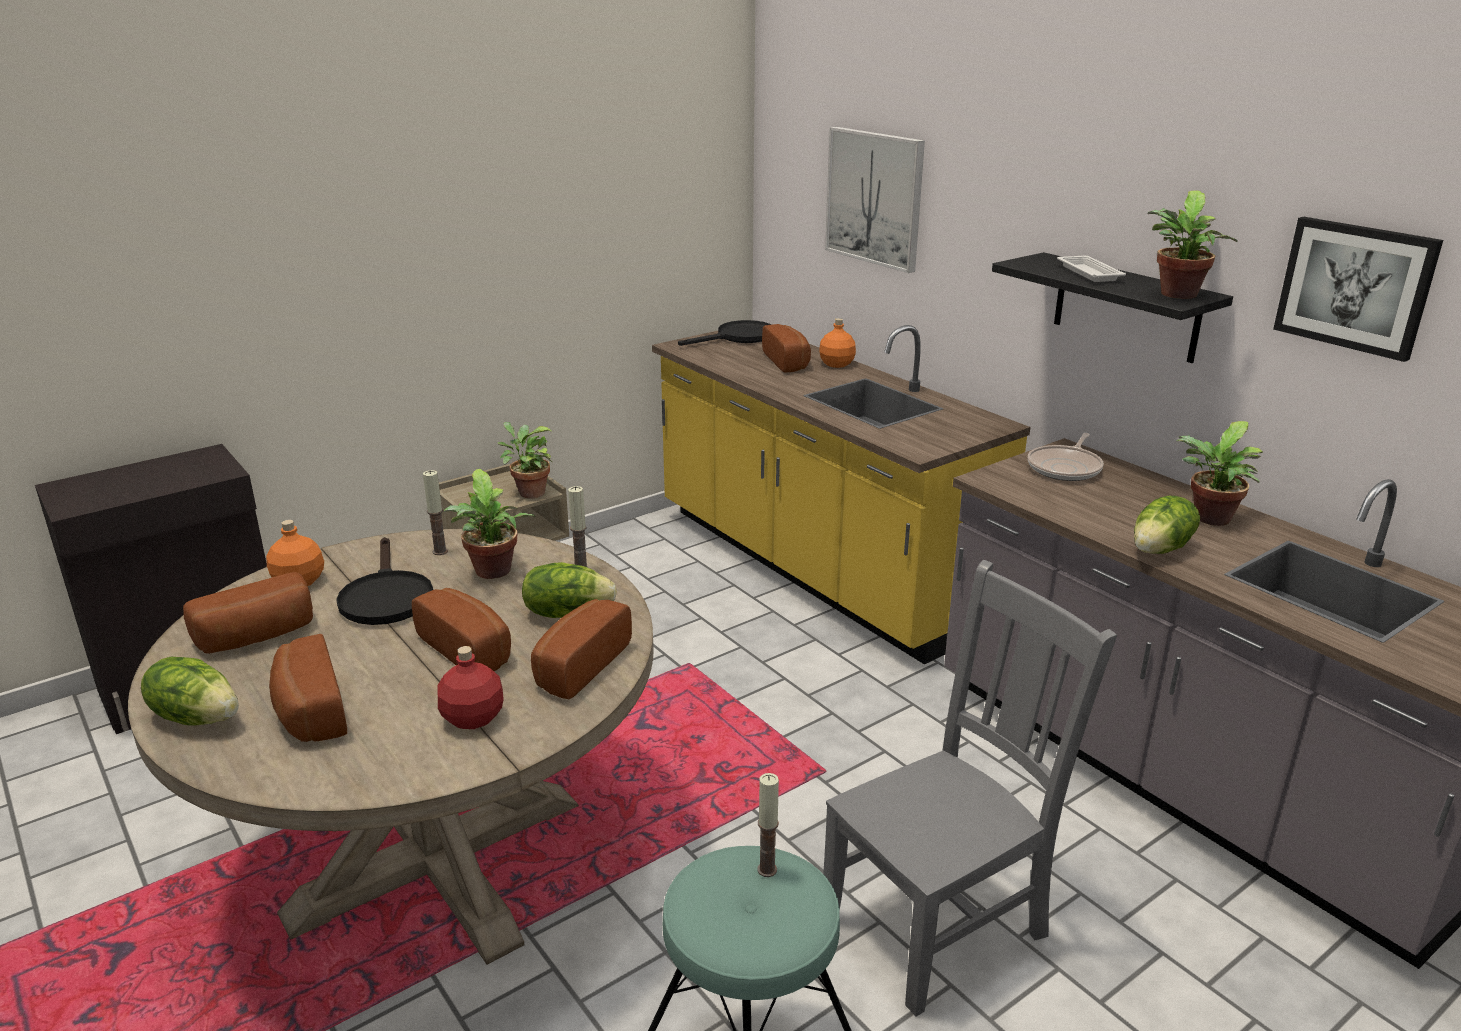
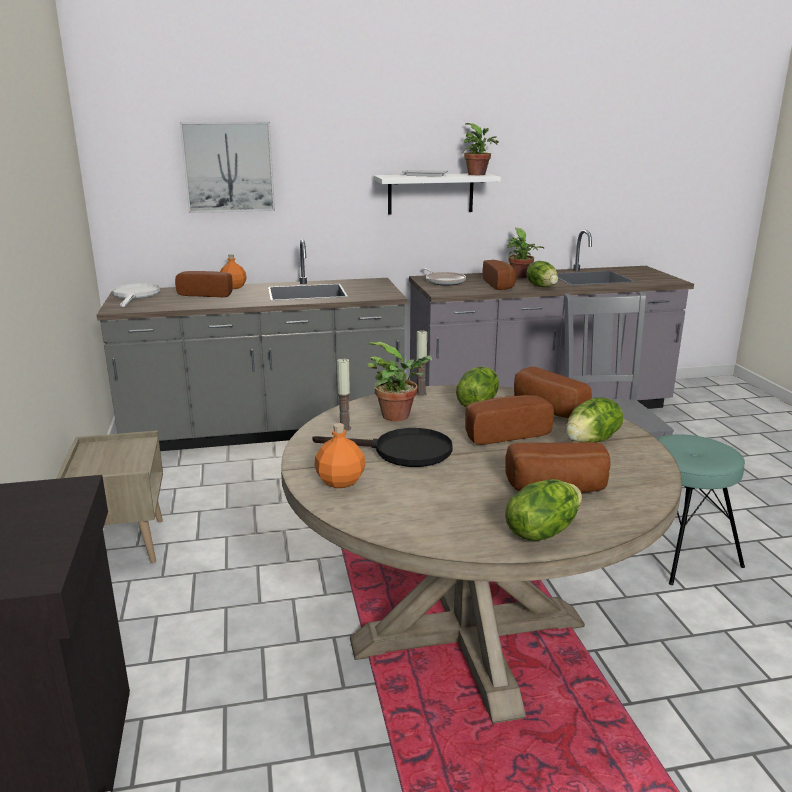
camera: 65 degrees left, 5 degrees down
bread [183,572,313,654] -> bread moved to [483,260,517,290]
red bottle [438,646,504,729] -> lettuce [566,397,623,443]
potted plant [498,422,553,499] -> none
yellow counter [652,325,1030,664] -> grey counter [97,239,407,451]
black frying pan [678,320,772,346] -> white frying pan [112,283,160,307]
candle [757,773,779,877] -> none
black shelf [992,252,1233,363] -> white shelf [374,173,501,214]
picture [1273,217,1443,362] -> none

